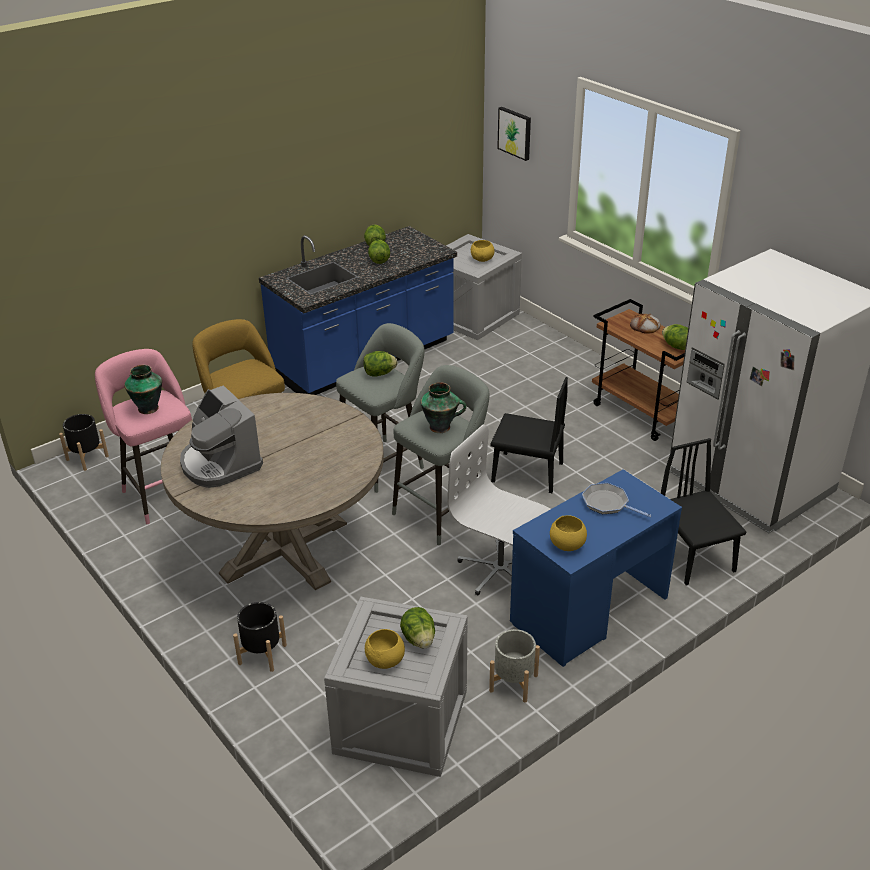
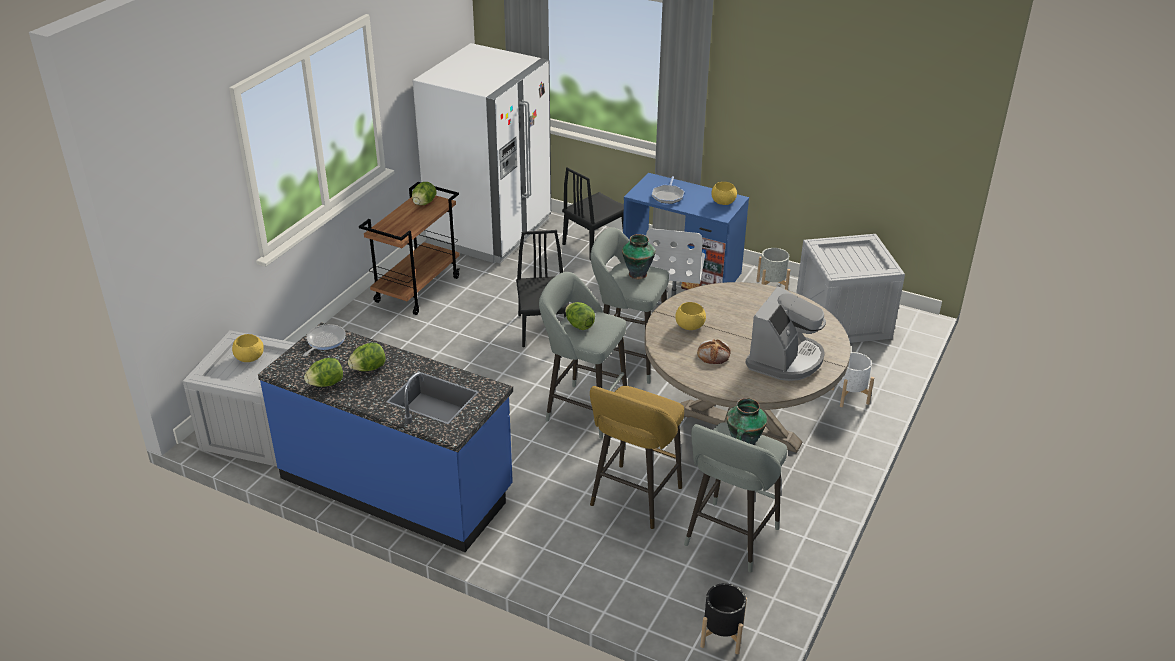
camera: 115 degrees left, 0 degrees up
pink stool [95,349,192,524] -> grey stool [684,422,787,573]
black planter [233,602,287,672] -> white planter [831,352,874,407]
yellow bowl [365,629,405,669] -> yellow bowl moved to [675,302,706,330]
lettuce [400,607,435,649] -> none
picture [497,107,531,161] -> none
bread [630,313,660,334] -> bread moved to [697,339,731,364]
none -> frying pan [303,324,346,357]

